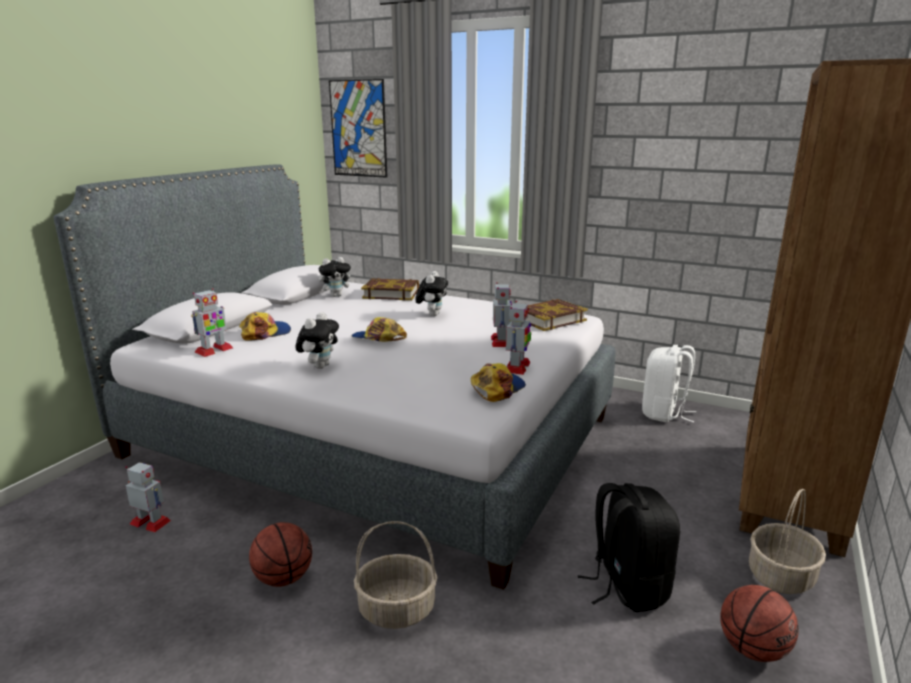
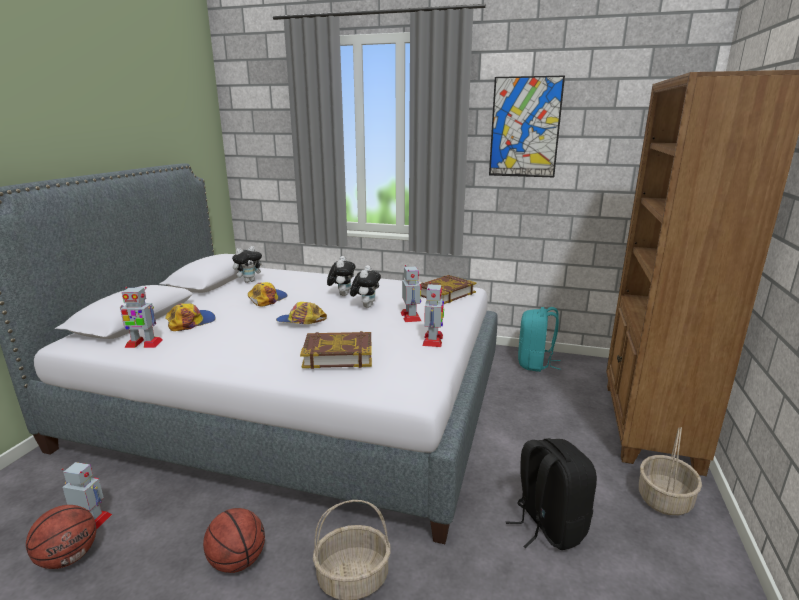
camera: 10 degrees left, 0 degrees up
toy robot [191,288,233,357] -> toy robot turned 60 degrees clockwise [120,287,163,348]
plush toy [295,312,339,369] -> plush toy moved to [350,265,381,308]
picture [329,79,387,178] -> picture moved to [489,76,565,177]
book [361,278,419,300] -> book moved to [300,331,372,369]
cap [471,363,526,402] -> cap moved to [248,282,287,307]
white backpack [642,345,696,423] -> turquoise backpack [518,307,561,372]
basketball [720,585,799,662] -> basketball moved to [26,505,96,569]

